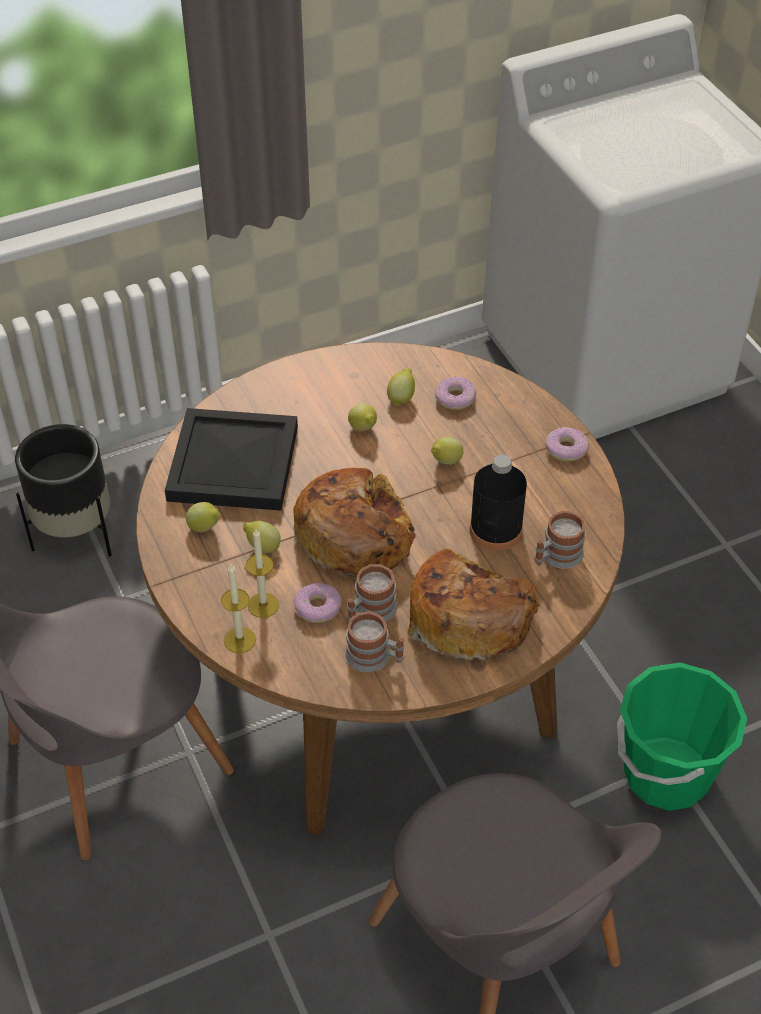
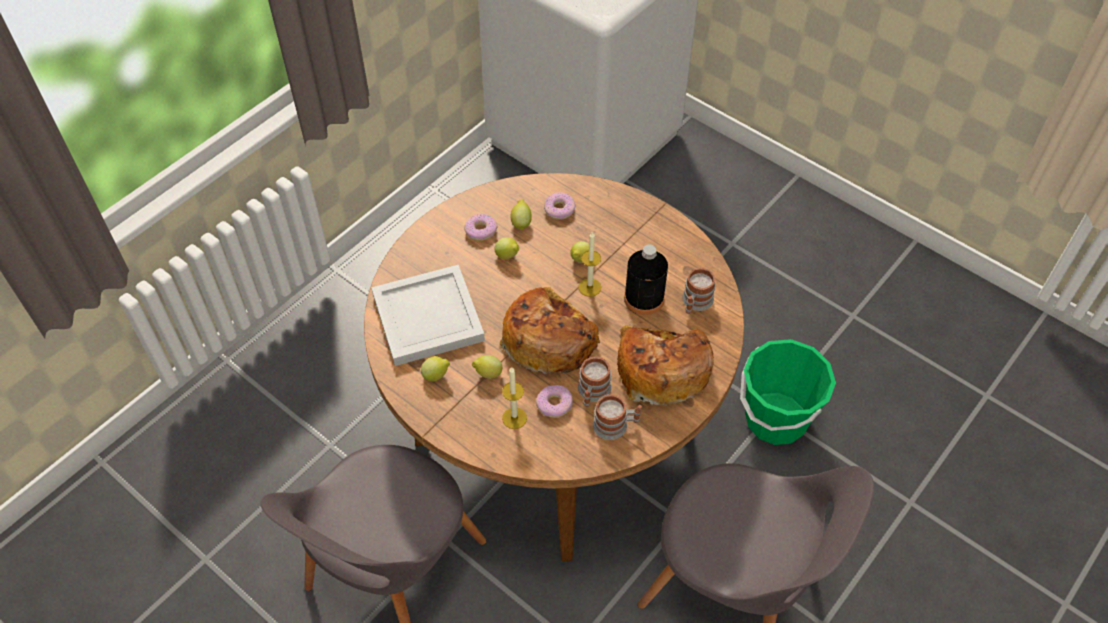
camera: 25 degrees left, 5 degrees up
black planter [15,424,112,557] -> none
black tray [165,408,298,511] -> white tray [371,265,485,366]
candle [221,564,256,653] -> candle moved to [579,232,601,297]
donut [546,427,589,461] -> donut moved to [464,214,497,241]

